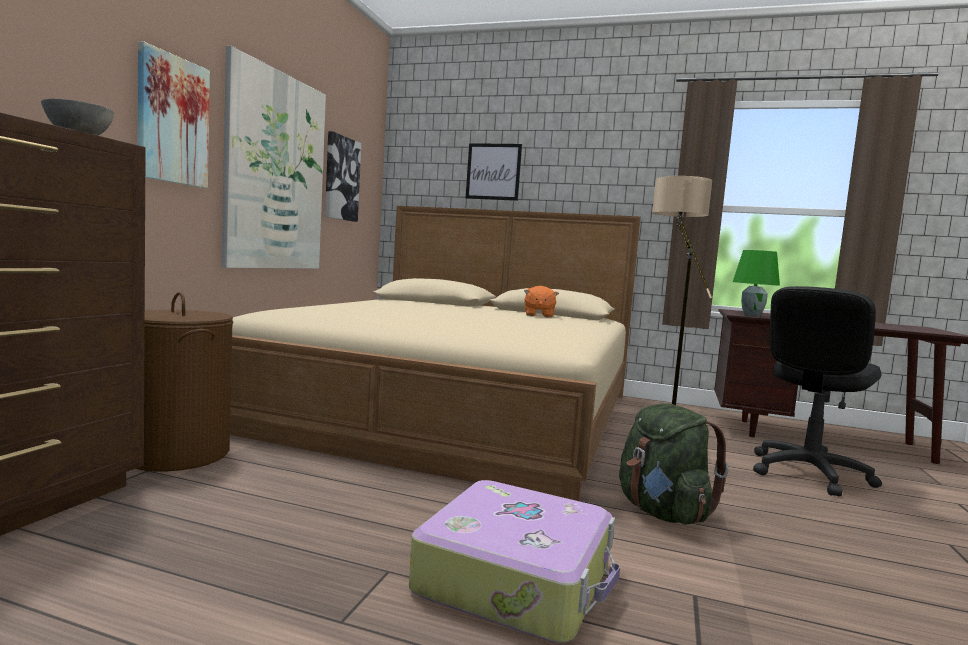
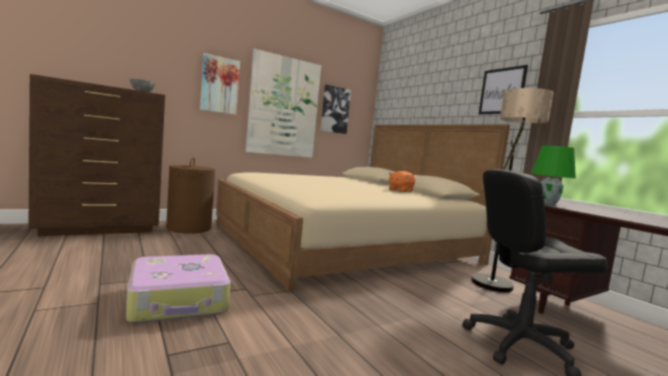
camera: 40 degrees right, 0 degrees up
picture [466,143,522,201] -> picture moved to [479,65,528,114]
green backpack [619,403,729,525] -> none

